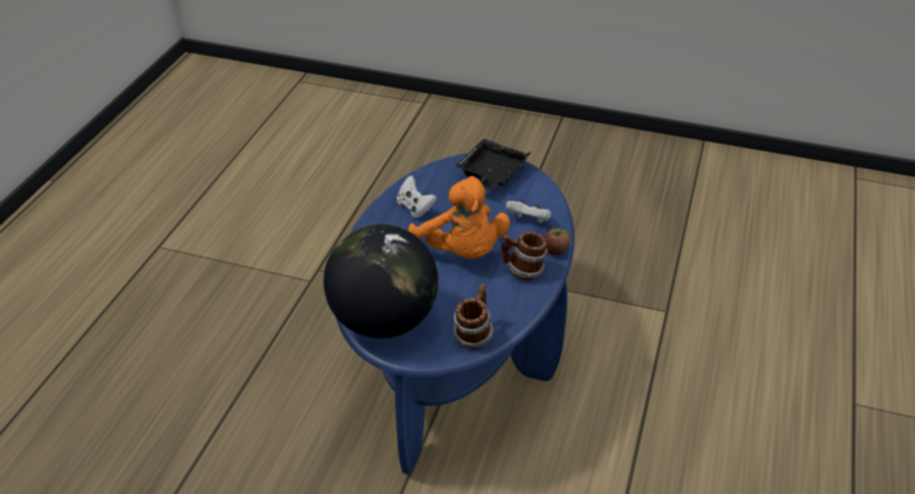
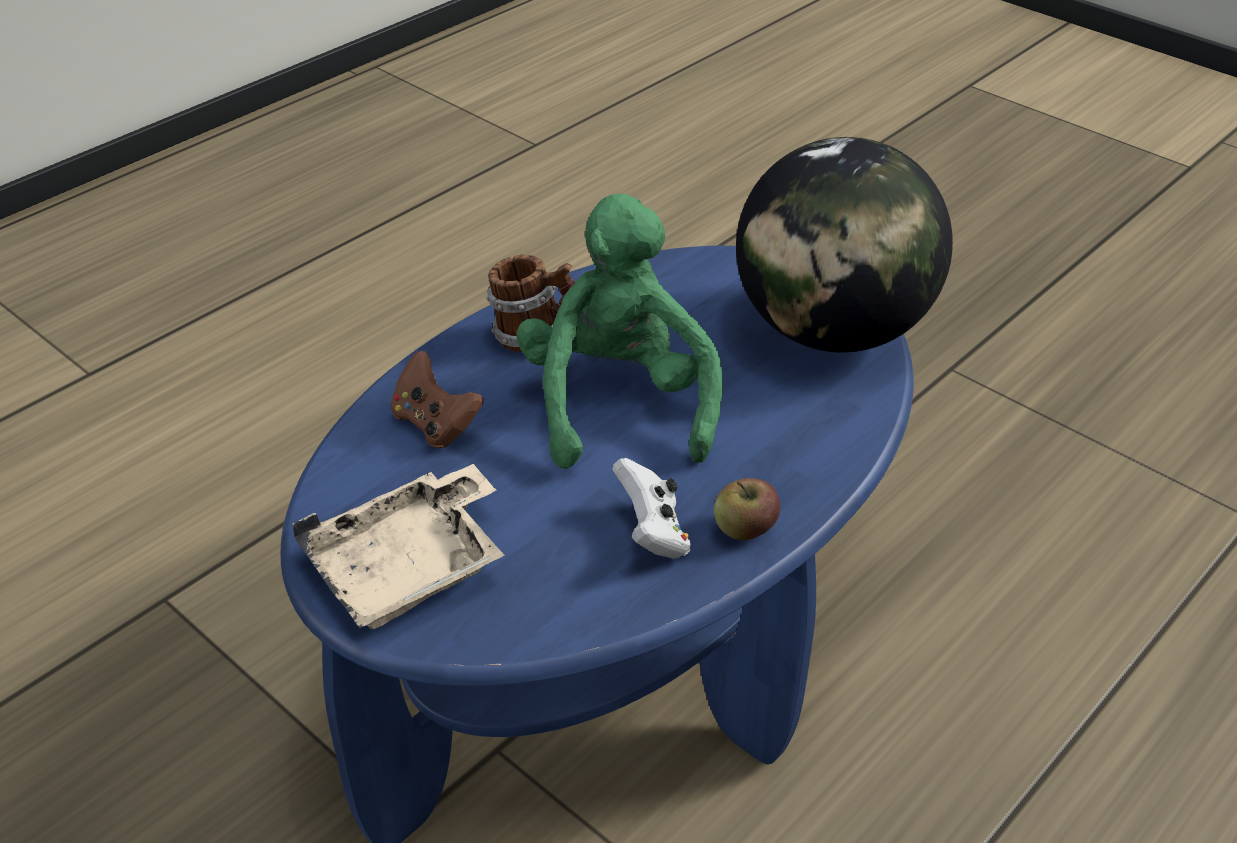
camera: 155 degrees left, 0 degrees up
orange plush toy [408,176,510,259] -> green plush toy [516,194,723,469]
mug [453,284,494,349] -> none
black tray [455,139,531,191] -> beige tray [292,464,505,629]
white game controller [506,199,551,223] -> brown game controller [391,351,483,448]
apple [544,228,570,256] -> apple moved to [714,478,781,541]

